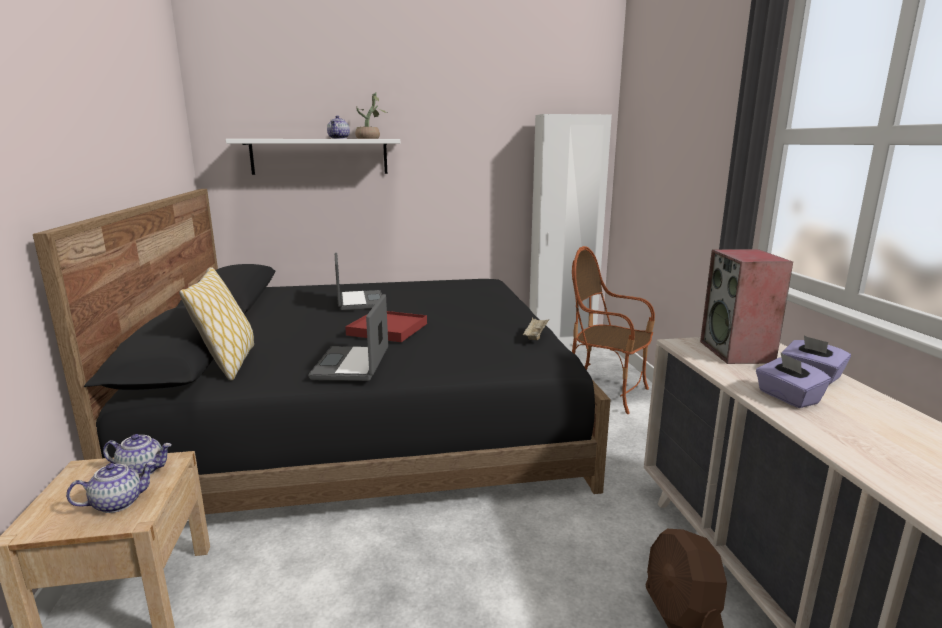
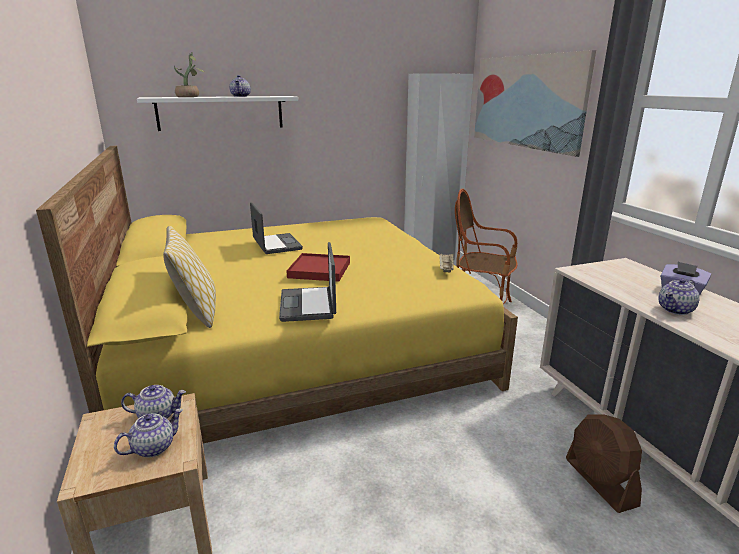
camera: 10 degrees left, 5 degrees up
black bed [33,189,611,514] -> yellow bed [36,146,518,444]
potted plant [355,92,387,139] -> potted plant moved to [174,52,204,97]
speaker [700,249,793,364] -> none
purple tissue box [756,352,831,408] -> teapot [658,279,700,315]
none -> picture [474,50,596,157]

